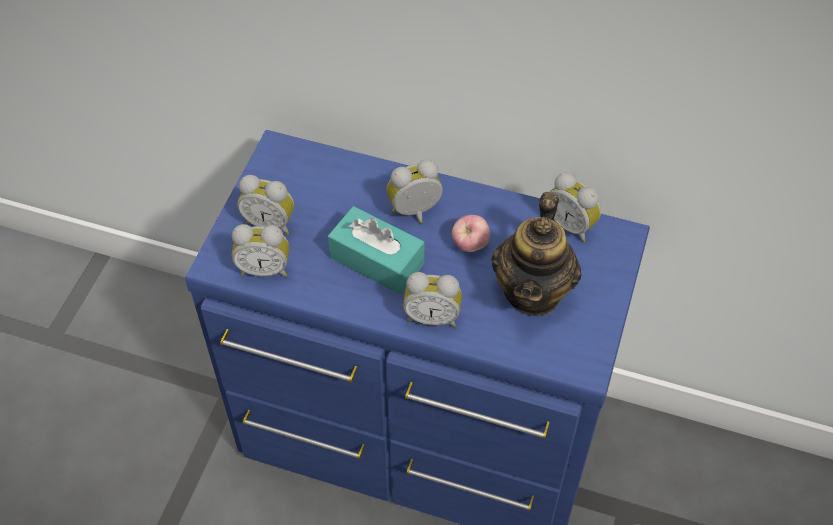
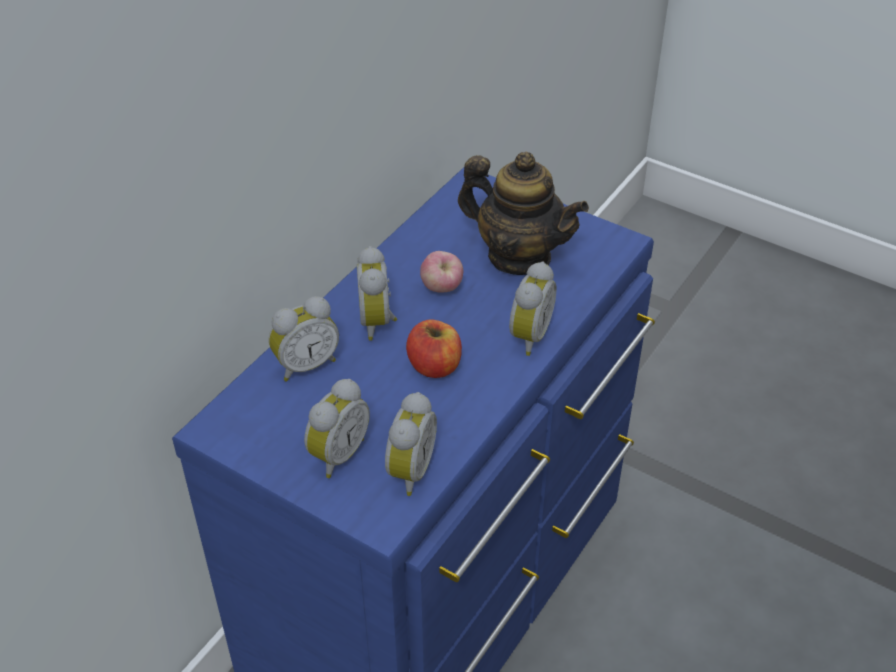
camera: 75 degrees left, 10 degrees down
turquoise tissue box [328,206,425,294] -> apple [406,320,462,378]
alarm clock [550,172,601,242] -> alarm clock moved to [269,296,339,381]

